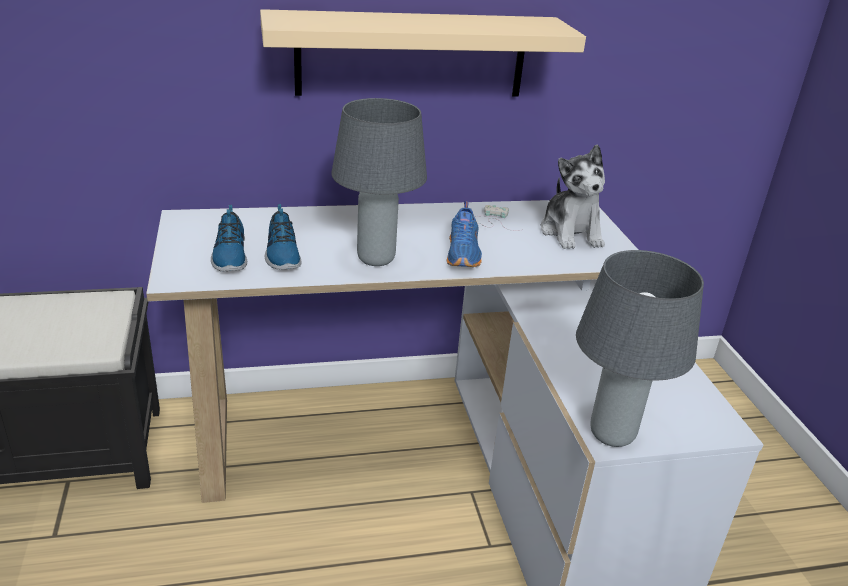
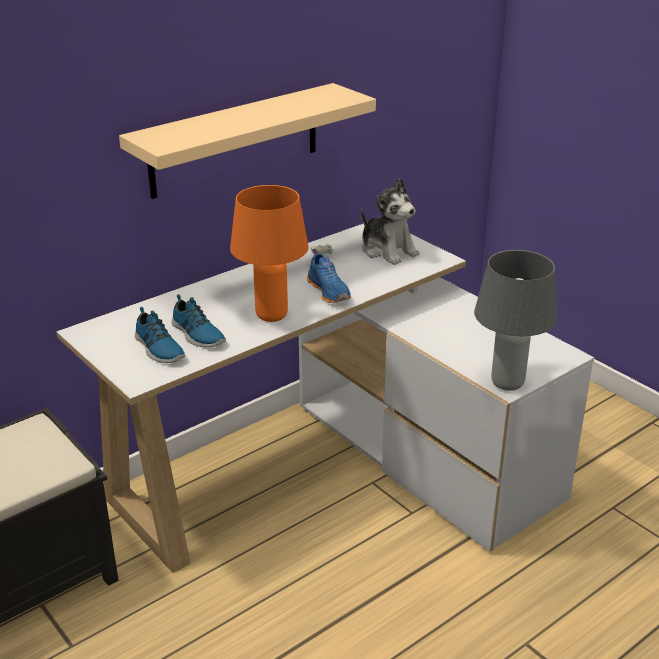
camera: 25 degrees left, 0 degrees up
grey table lamp [331,98,427,266] -> orange table lamp [230,185,309,322]

